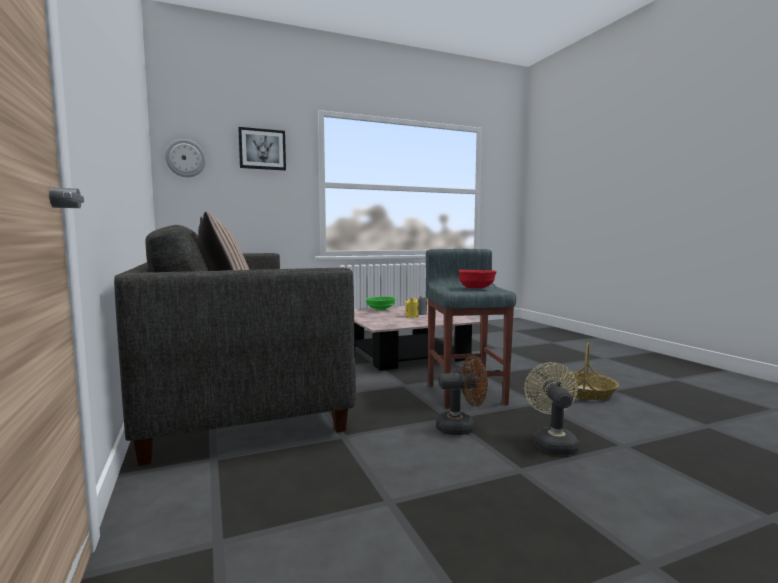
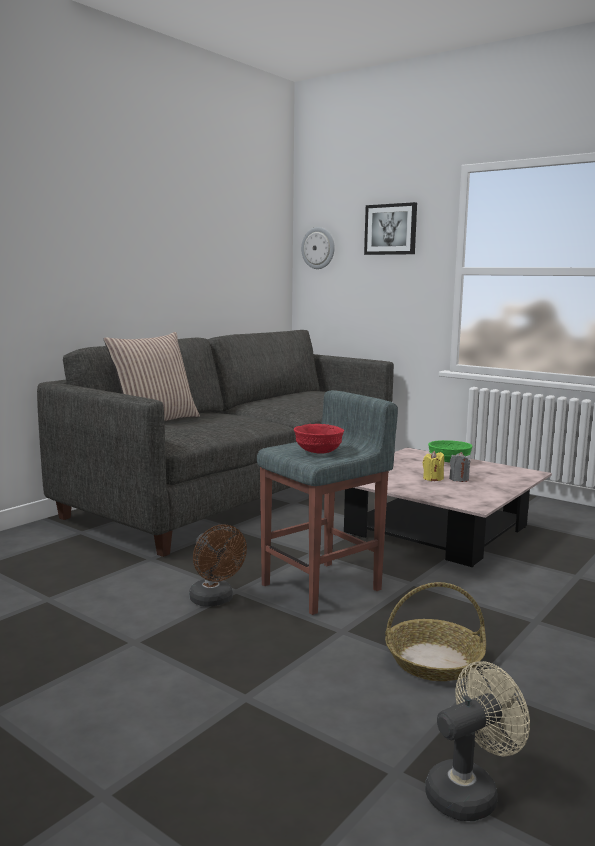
camera: 60 degrees right, 5 degrees up
beige fan [524,362,579,455] -> beige fan moved to [425,661,530,821]

